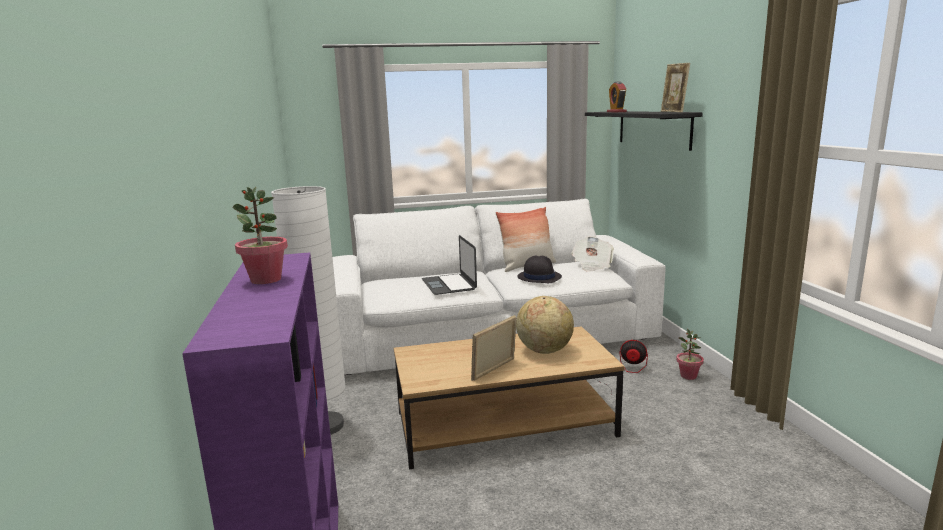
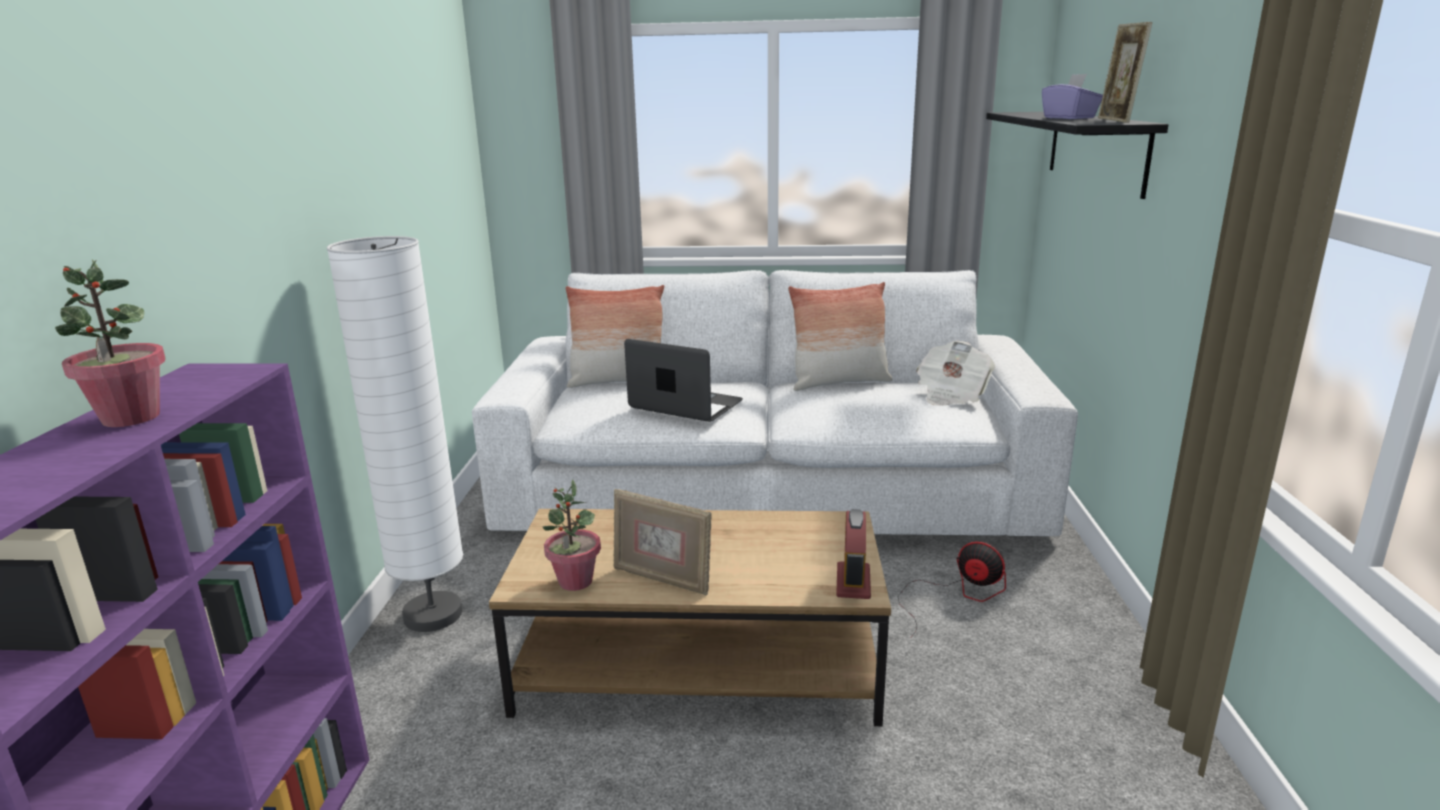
camera: 15 degrees right, 5 degrees up
laptop [422,235,477,295] -> laptop turned 120 degrees clockwise [624,339,743,422]
picture frame [471,315,517,381] -> picture frame turned 120 degrees counterclockwise [613,489,712,595]
globe [516,296,574,354] -> none
black hat [517,256,562,283] -> none
alarm clock [607,81,627,112] -> alarm clock moved to [836,509,871,599]
potted plant [676,329,704,380] -> potted plant moved to [543,480,601,591]
none -> pillow [565,285,664,388]
none -> purple tissue box [1042,74,1103,119]

